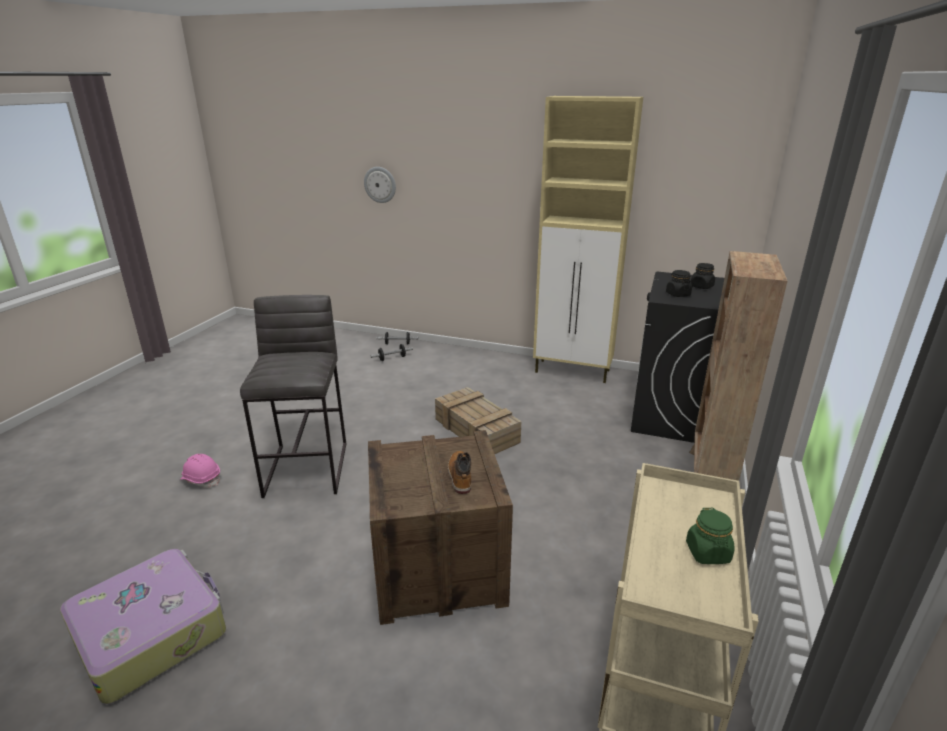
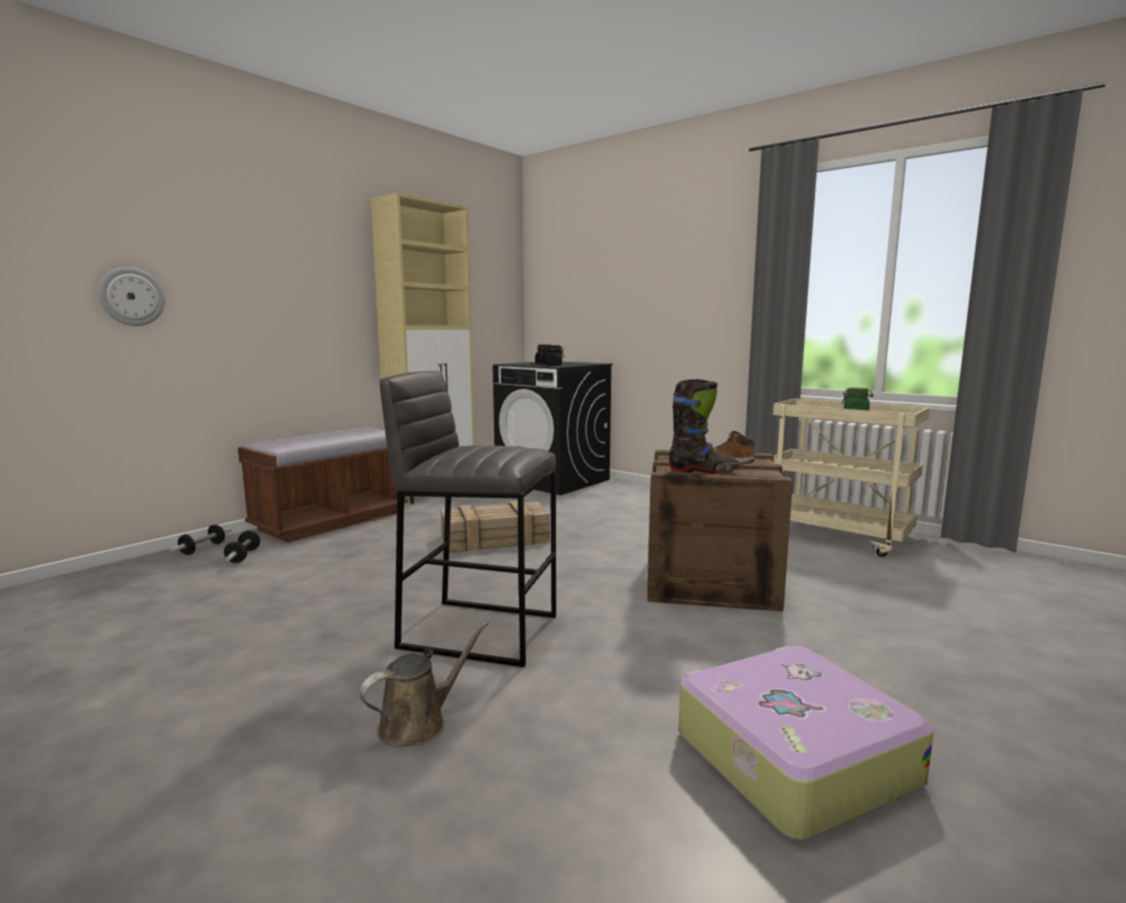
camera: 70 degrees left, 15 degrees down
pink hard hat [180,454,220,488] -> brown watering can [359,621,489,747]
brown bookcase [689,251,787,481] -> none
none -> brown bench [238,428,408,542]
none -> black boot [669,379,739,474]

